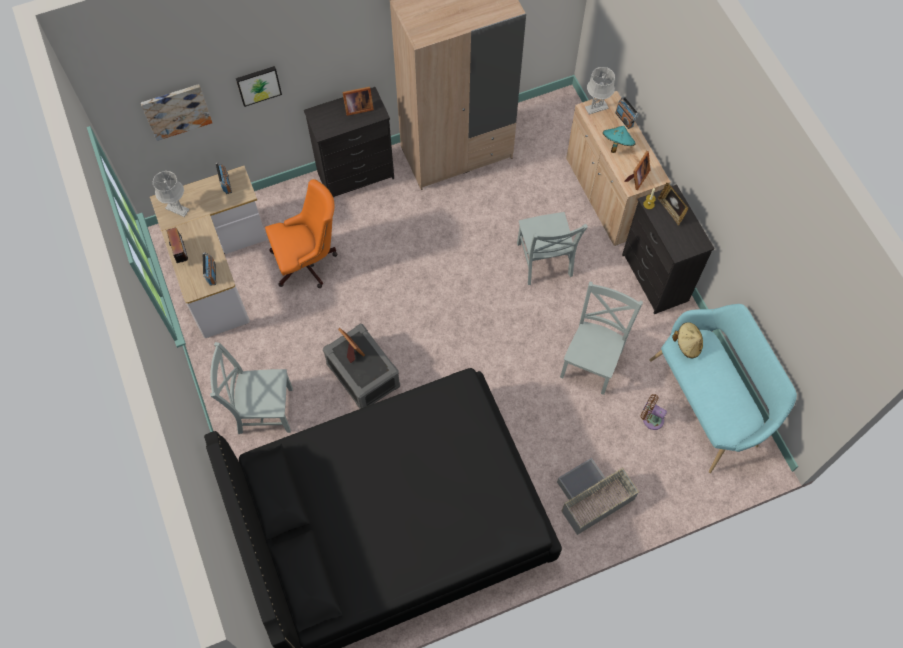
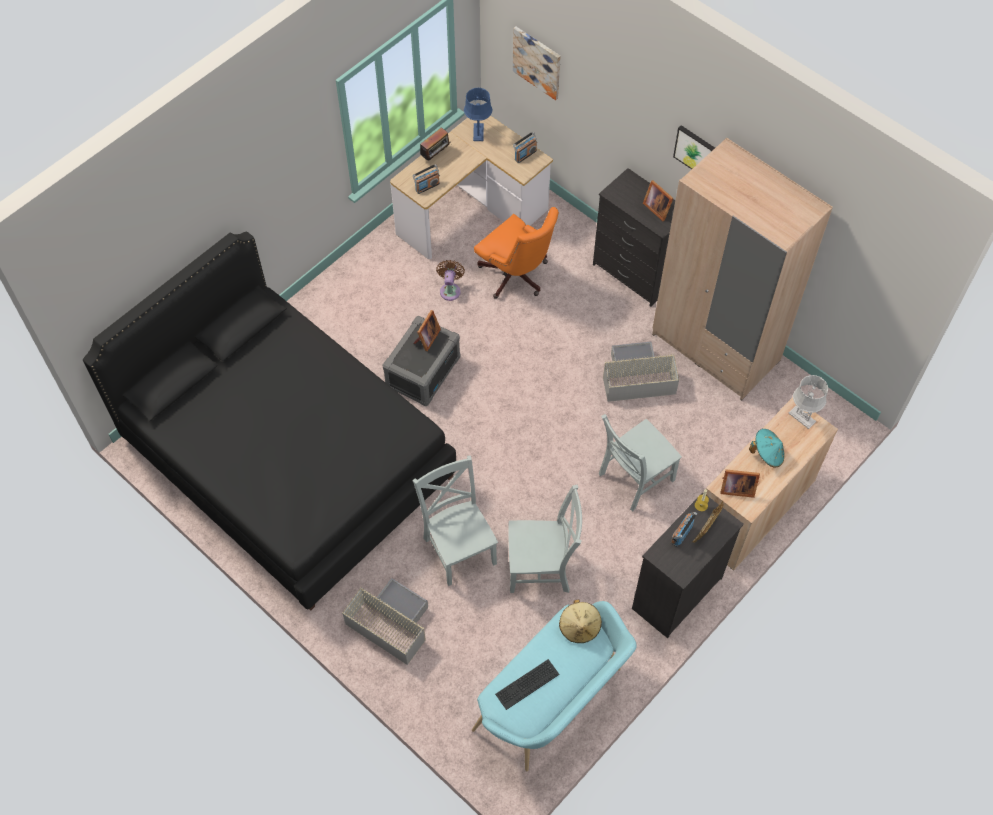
camera: 65 degrees right, 5 degrees down
grey table lamp [153,171,190,217] -> blue table lamp [464,88,493,141]
grey chair [210,342,293,434] -> grey chair moved to [413,455,498,586]
picture [236,66,282,107] -> picture moved to [673,125,715,169]
radio [615,97,638,129] -> radio moved to [671,512,697,547]
brown fan [641,394,667,430] -> brown fan moved to [436,260,465,301]
none -> keyboard [495,659,560,710]
none -> grey storage box [603,341,679,402]

